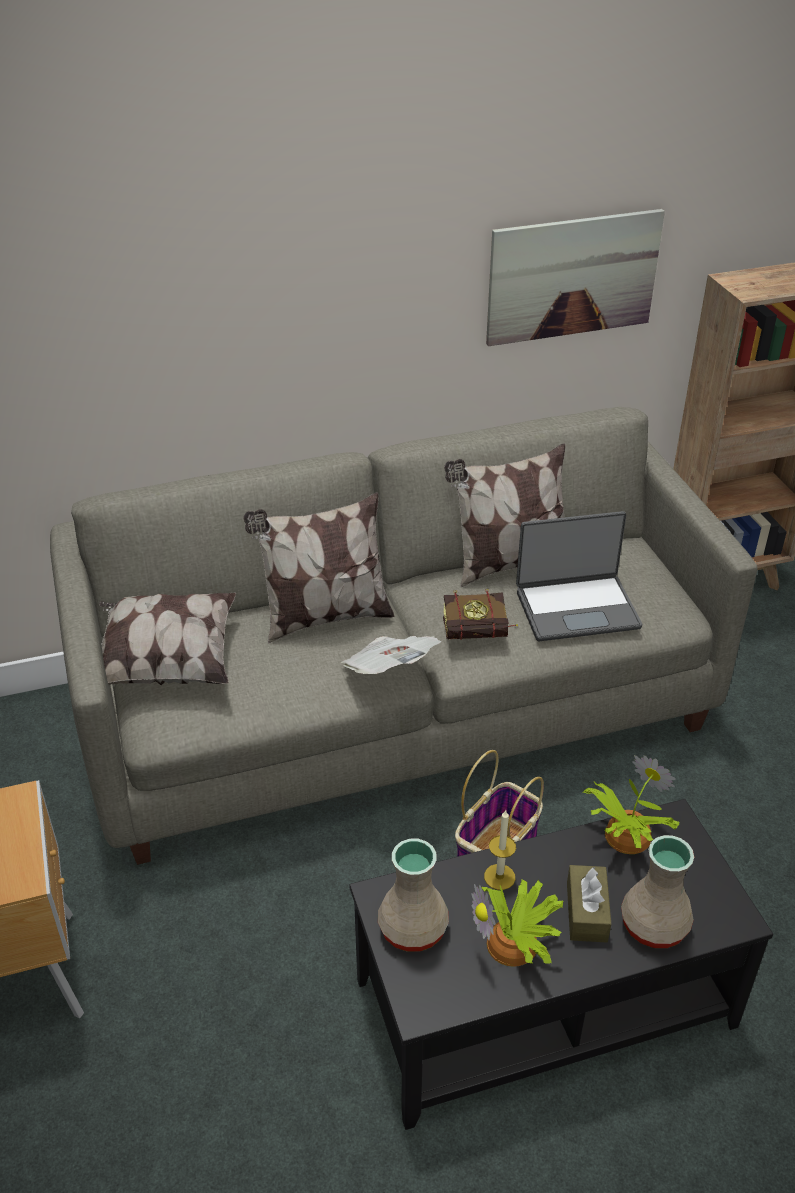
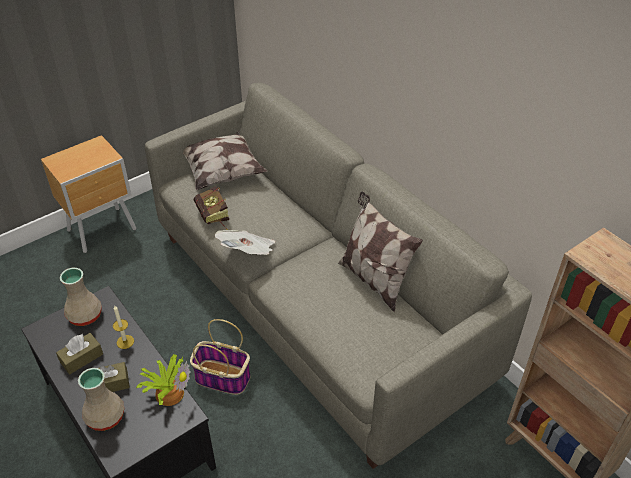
camera: 70 degrees right, 5 degrees up
pillow [243,493,394,644] -> none
book [443,589,518,640] -> book moved to [194,186,229,230]
potted plant [471,879,563,967] -> brown tissue box [56,333,103,375]
picture [486,209,665,346] -> none
laptop [516,511,642,641] -> none

